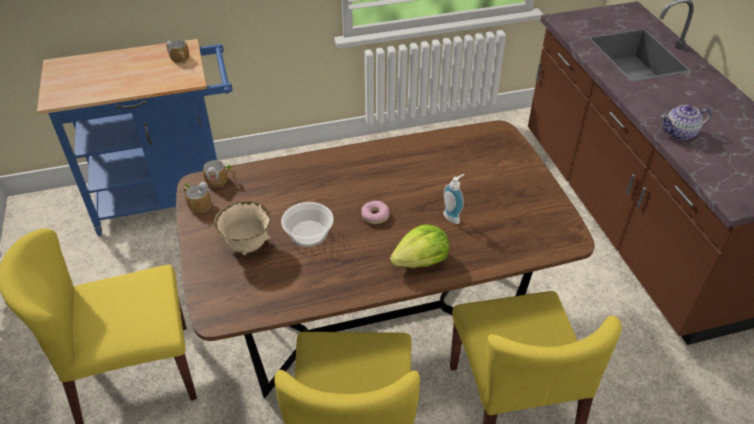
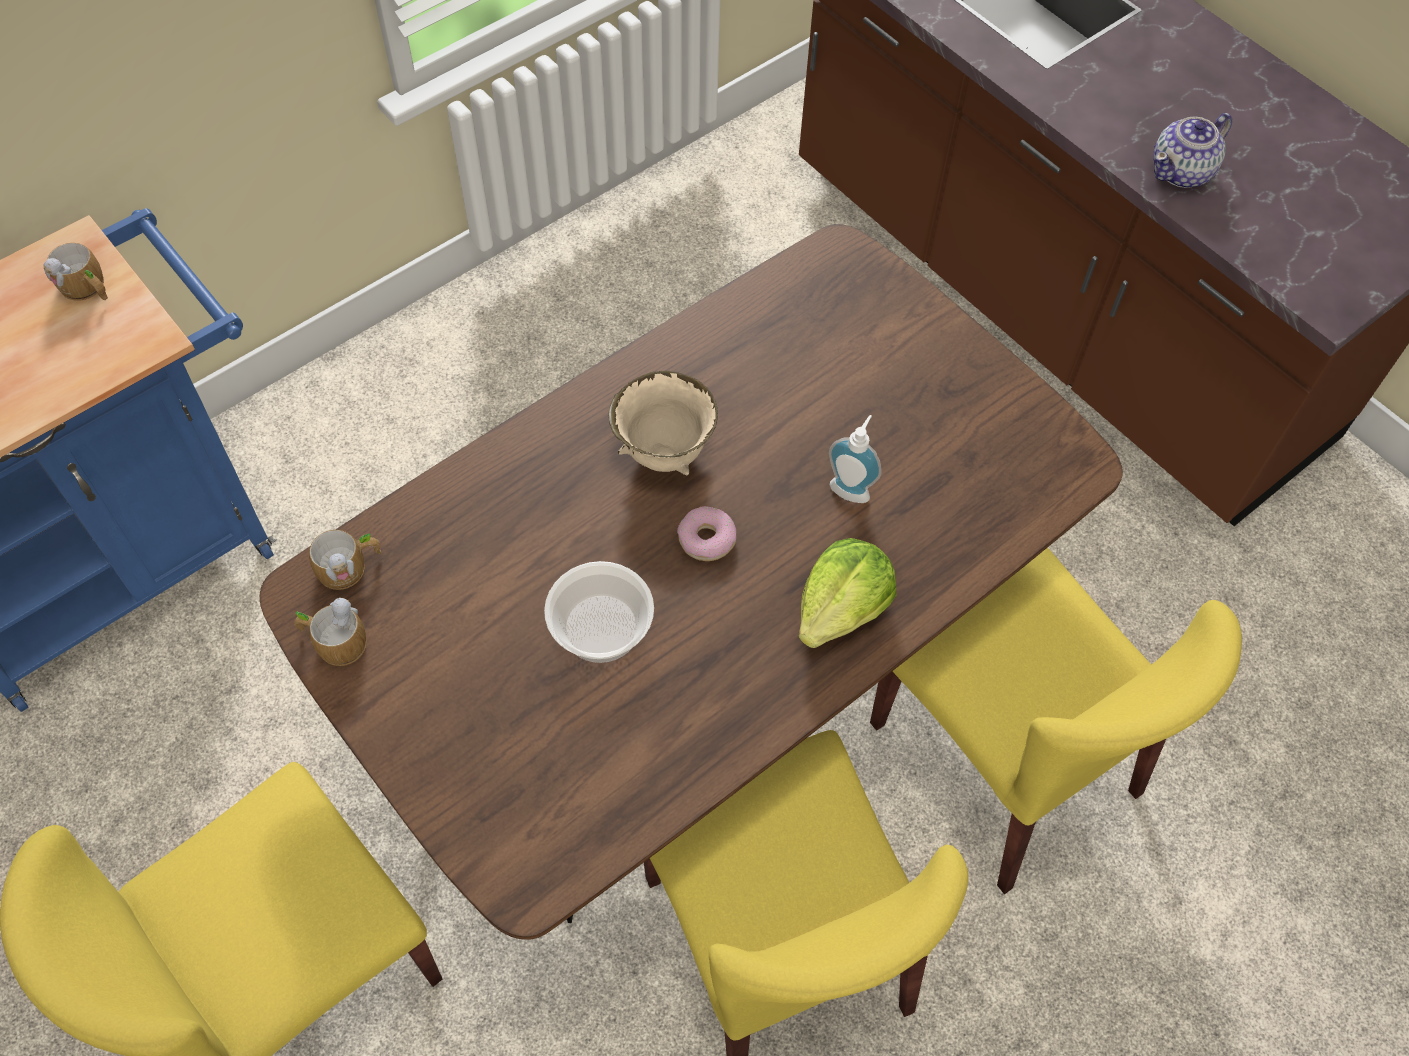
camera: 25 degrees left, 15 degrees up
beige bowl [214,201,271,255] -> beige bowl moved to [609,371,718,475]

